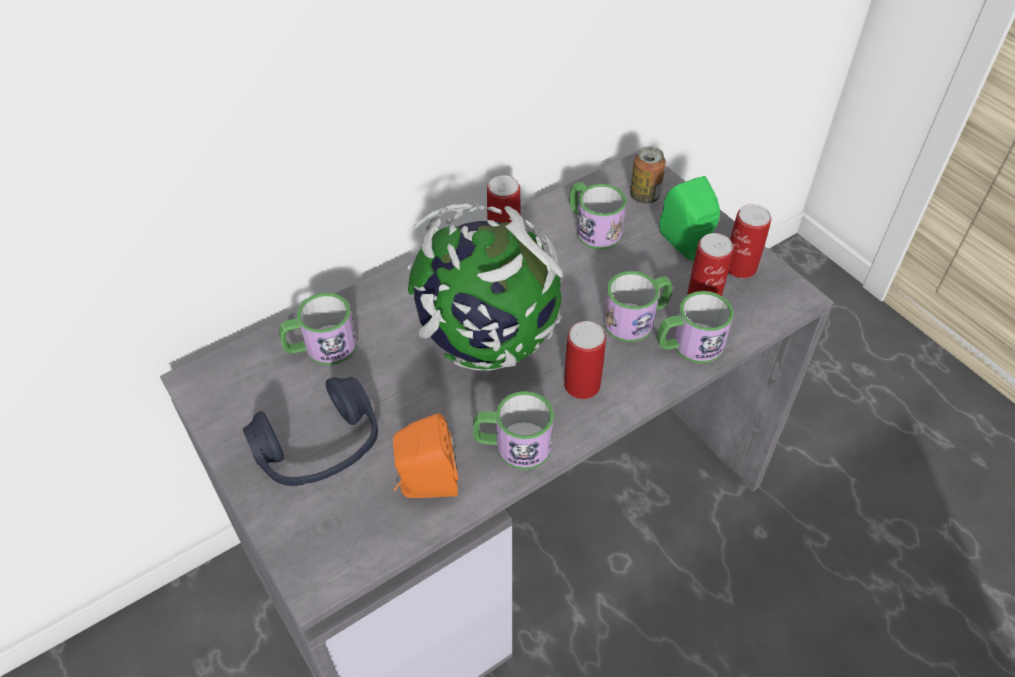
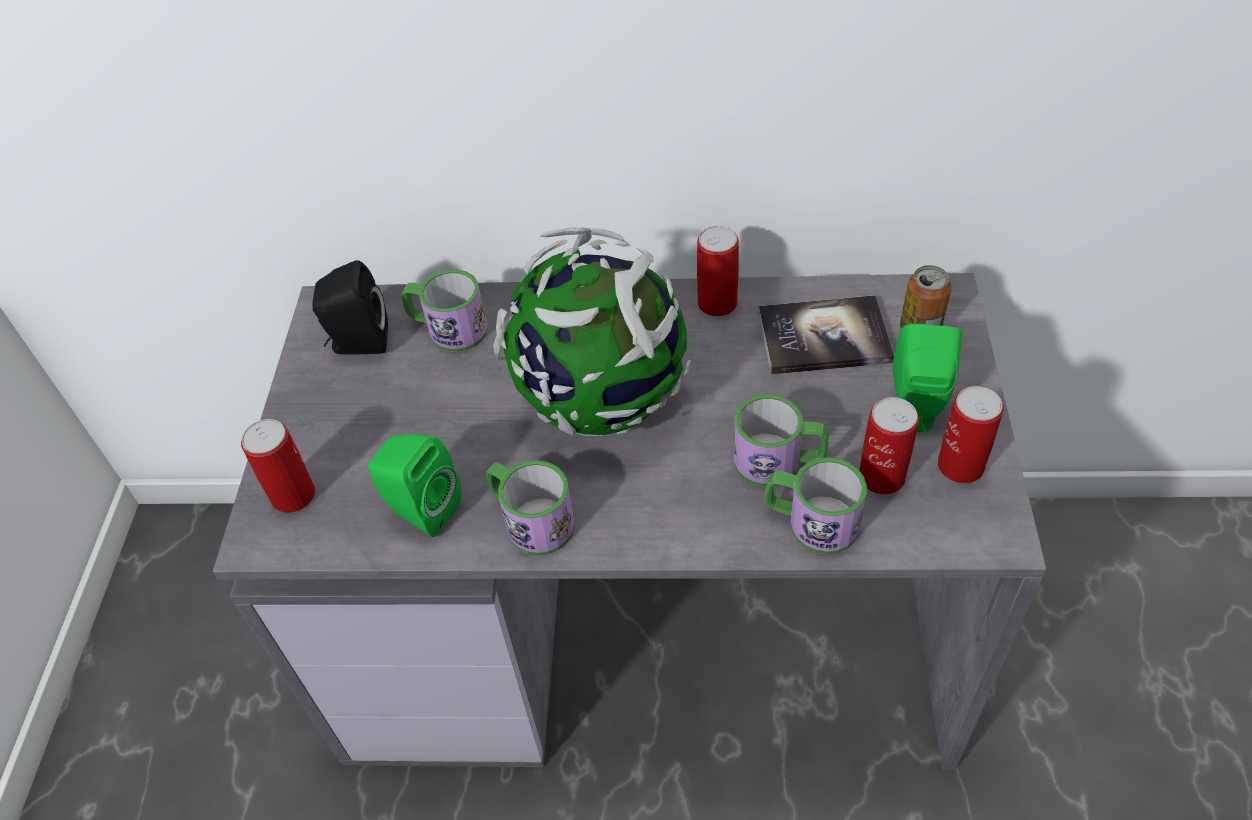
camera: 40 degrees right, 0 degrees up
blue headphones [243,377,378,486] -> none
orange speaker [393,413,459,498] -> green speaker [368,434,461,537]
can [564,321,606,399] -> can moved to [241,419,315,513]
mug [569,182,626,250] -> book [758,295,894,375]
none -> black speaker [312,260,388,355]

